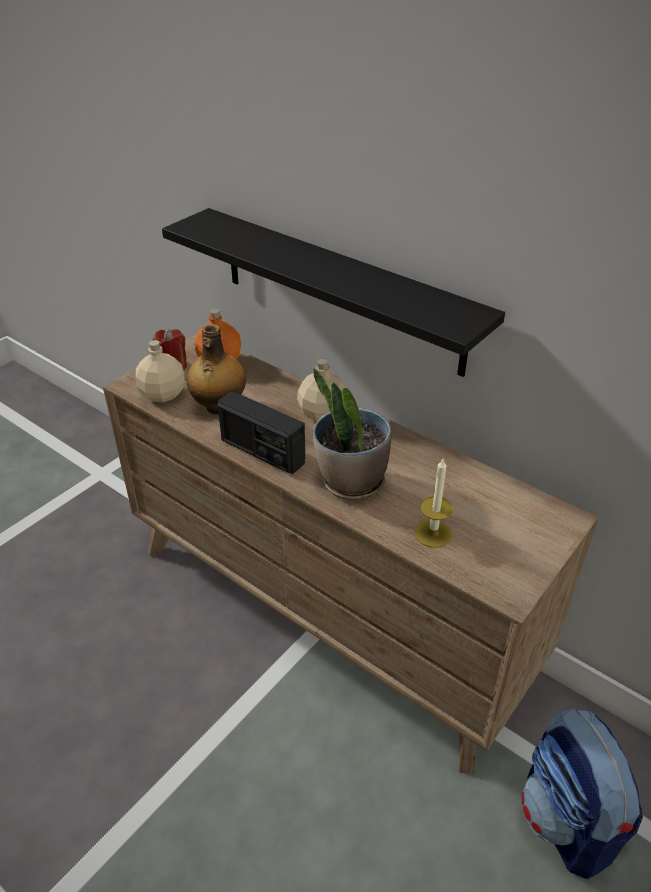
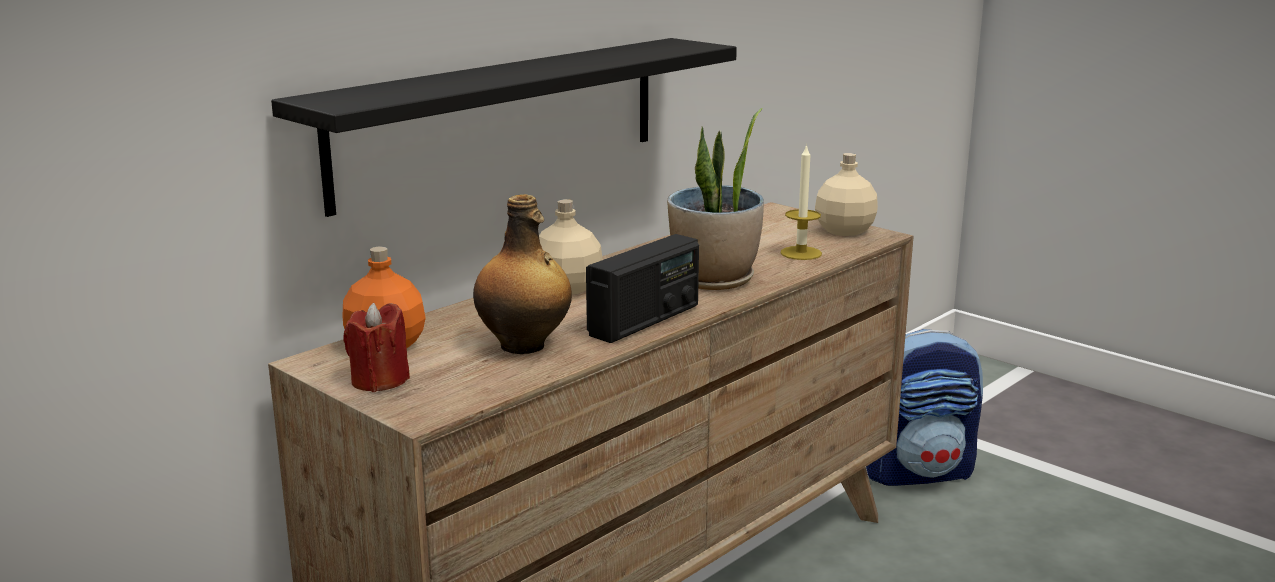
camera: 85 degrees left, 20 degrees down
beige bottle [136,340,185,402] -> beige bottle moved to [815,153,878,236]

